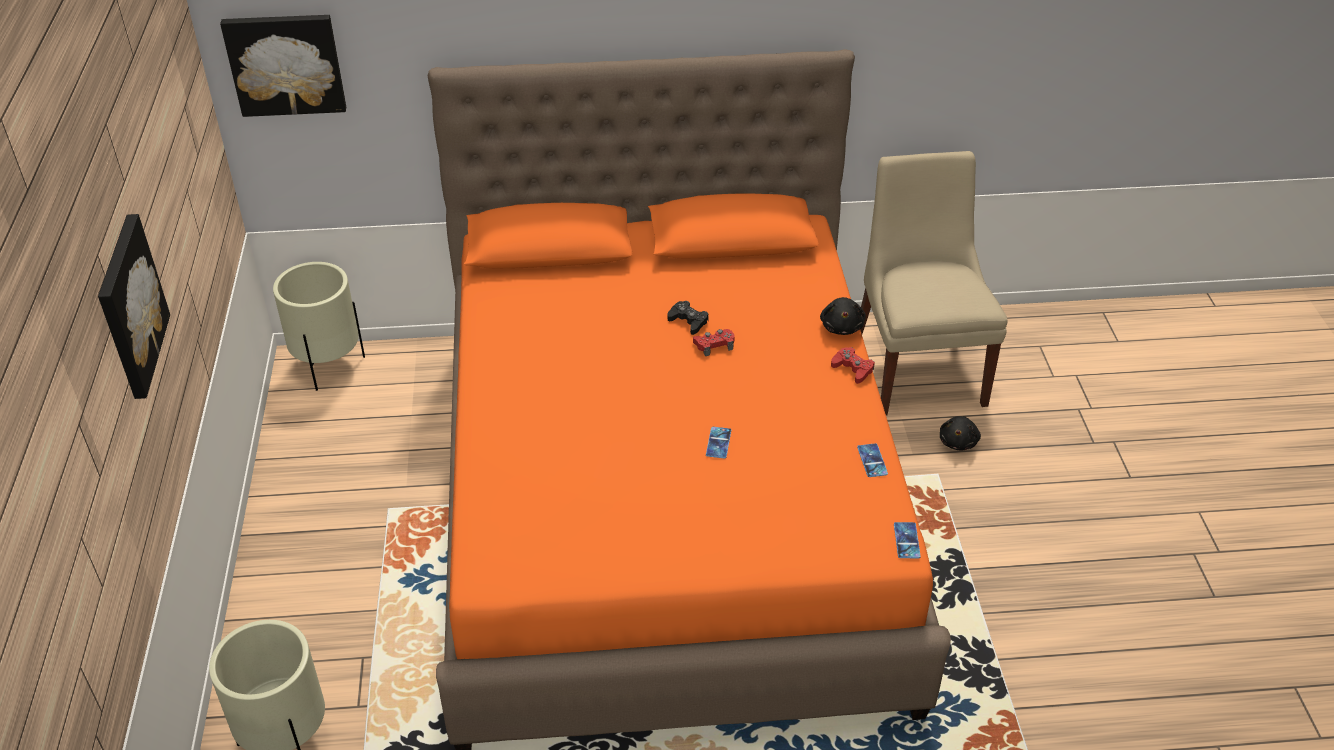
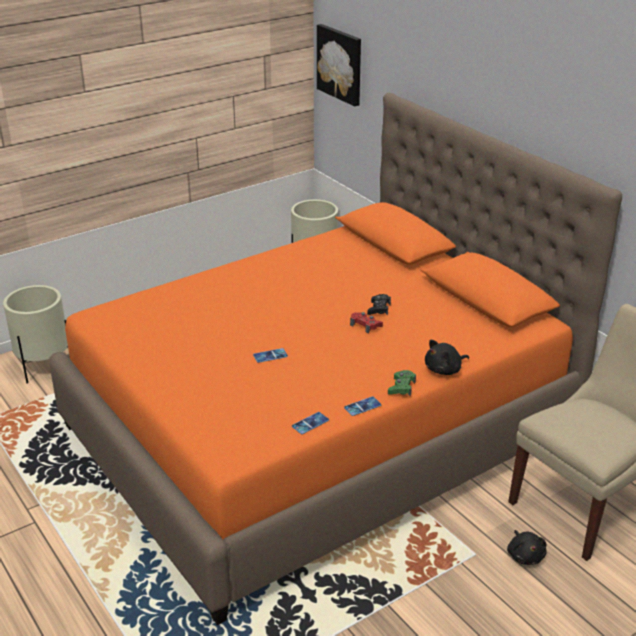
camera: 60 degrees right, 10 degrees down
picture [98,214,170,399] -> none
red game controller [831,347,875,384] -> green game controller [388,370,416,396]
phone [894,522,921,558] -> phone moved to [344,396,382,416]
black plush toy [940,416,981,451] -> black plush toy turned 90 degrees counterclockwise [507,530,547,565]

